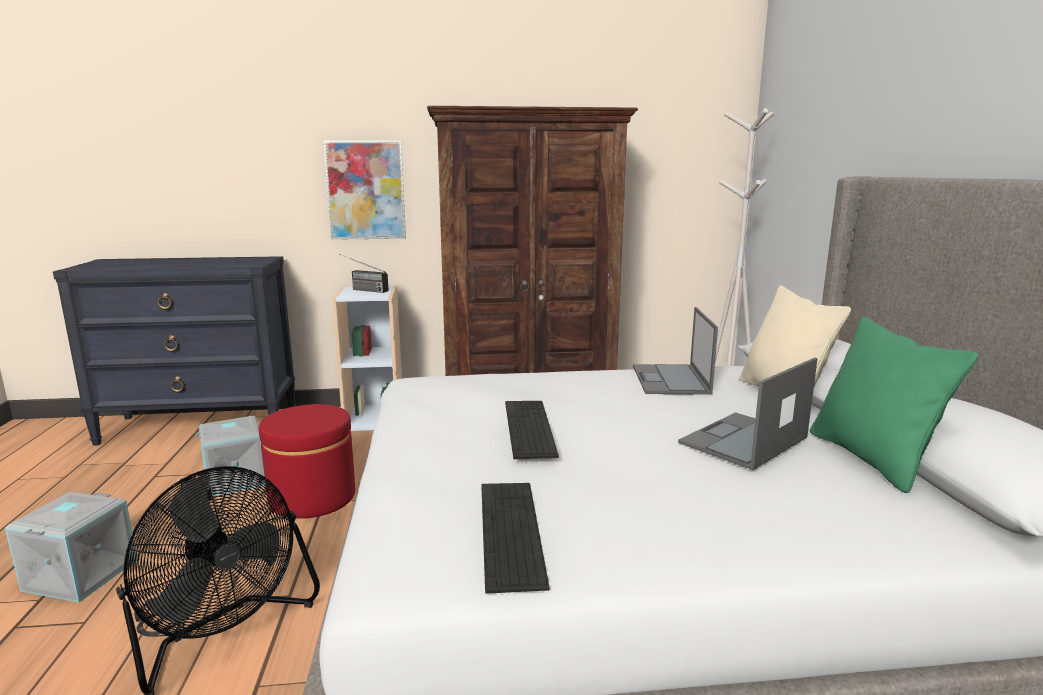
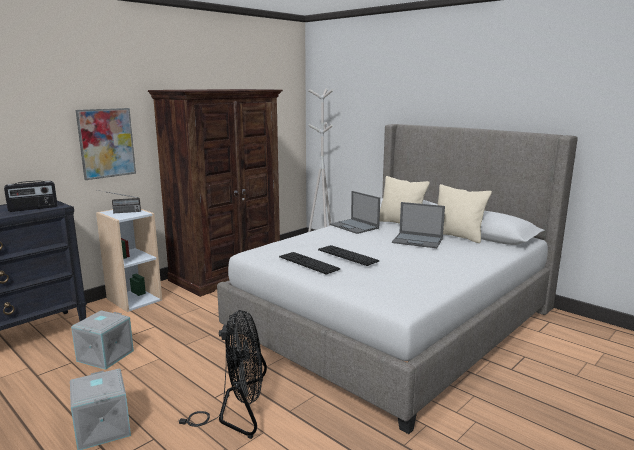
camera: 40 degrees left, 0 degrees up
red ottoman [259,404,355,519] -> none
keyboard [481,483,550,594] -> keyboard moved to [279,252,341,275]
laptop [678,358,818,470] -> laptop turned 75 degrees counterclockwise [392,202,445,248]
green pillow [810,317,978,493] -> beige pillow [438,184,492,243]
none -> radio [4,181,58,212]

